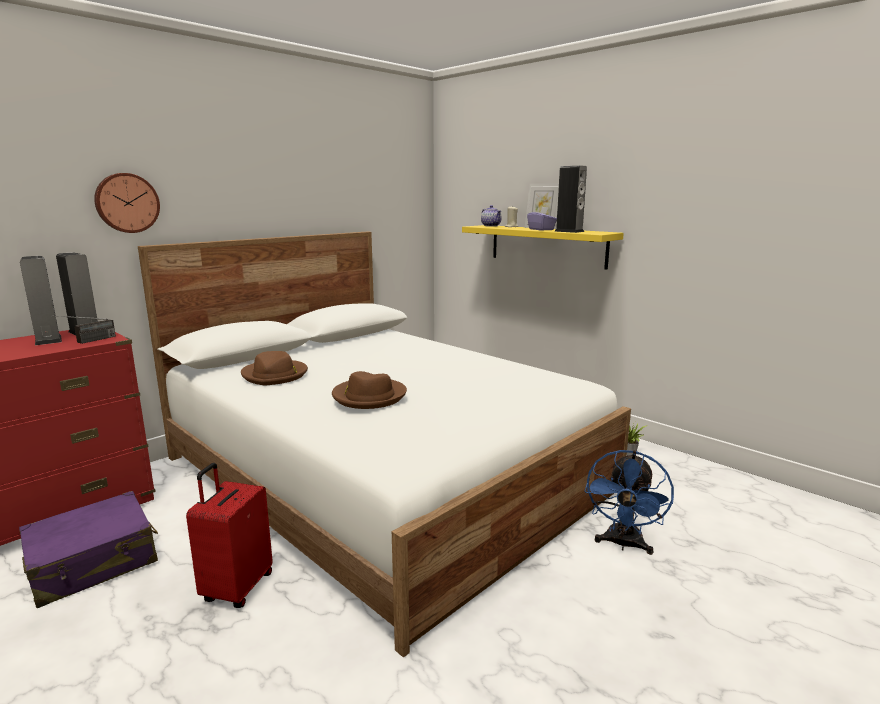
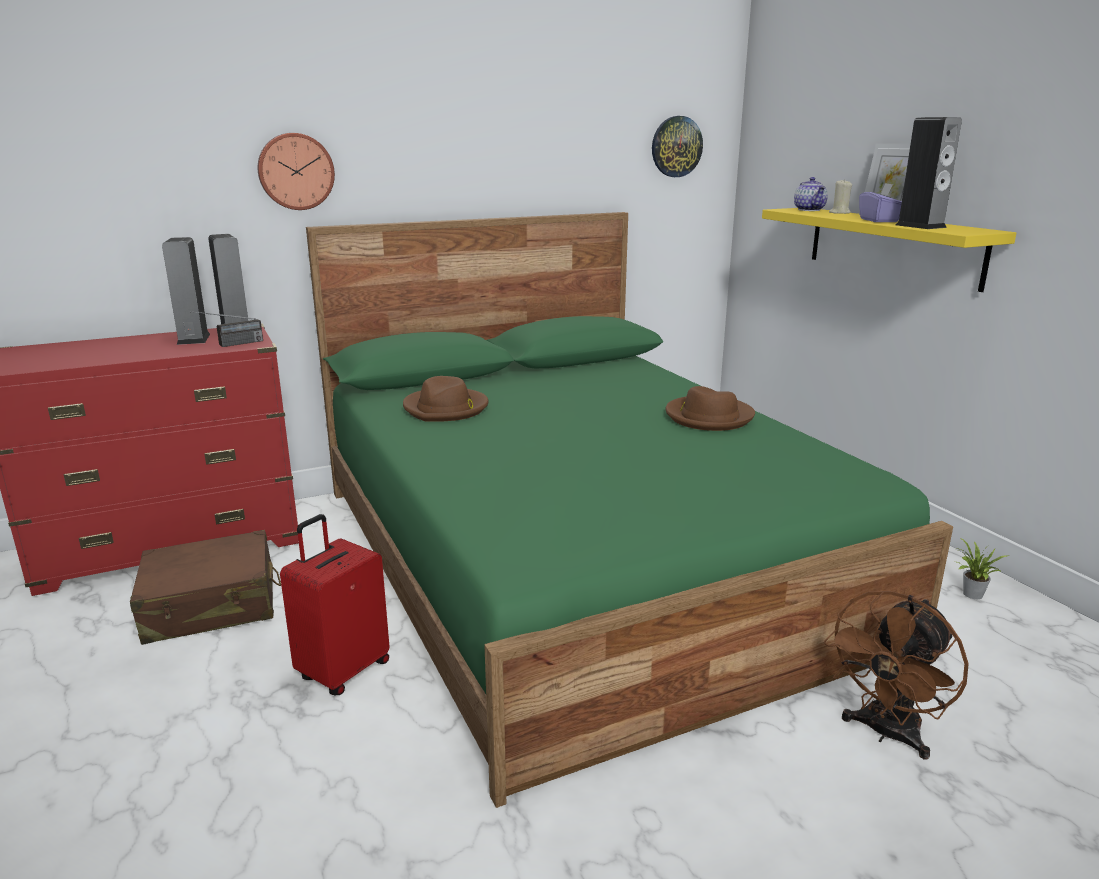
camera: 20 degrees right, 5 degrees up
purple suitcase [19,491,158,608] -> brown suitcase [130,530,281,645]
white bed [138,231,631,657] -> green bed [306,212,953,808]
brown hat [332,371,407,409] -> brown hat moved to [665,386,755,431]
blue fan [585,450,674,555] -> brown fan [824,591,969,760]
none -> wall clock [652,116,703,177]

